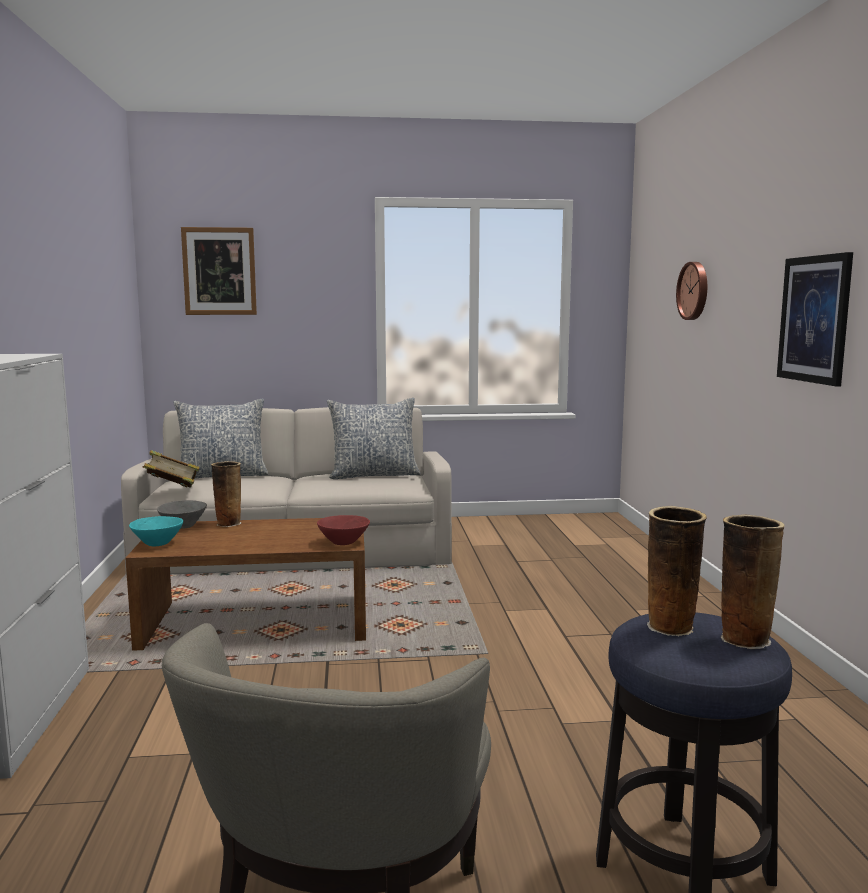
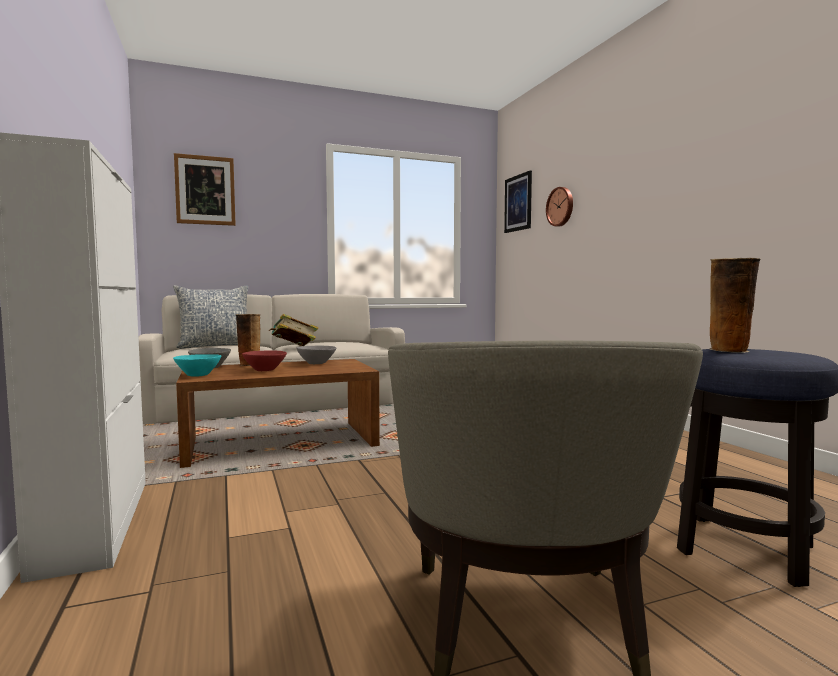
camera: 15 degrees left, 5 degrees down
book [143,450,200,488] -> book moved to [269,314,319,346]
red bowl [317,515,370,545] -> red bowl moved to [242,350,287,371]
pillow [327,398,420,479] -> none
vase [721,515,785,649] -> none
picture [777,252,853,386] -> picture moved to [504,171,532,233]
none -> grey bowl [296,346,336,364]

